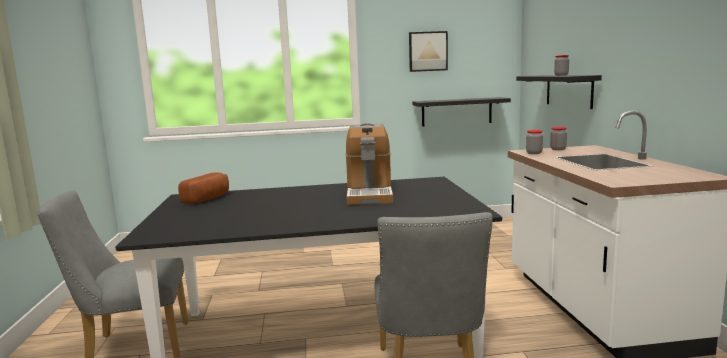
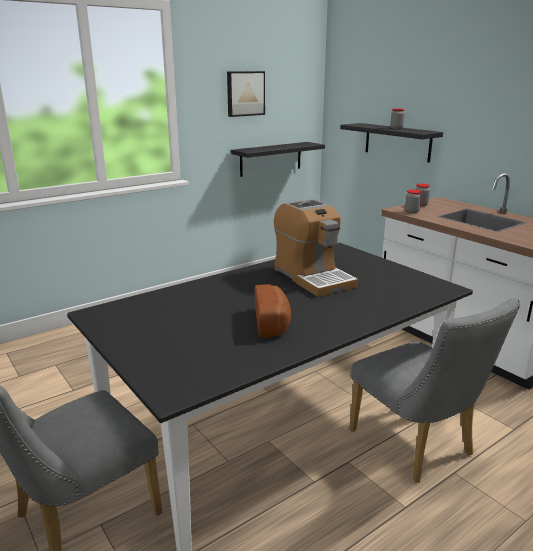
camera: 30 degrees left, 10 degrees up
bread [178,172,229,204] -> bread moved to [255,284,291,338]

